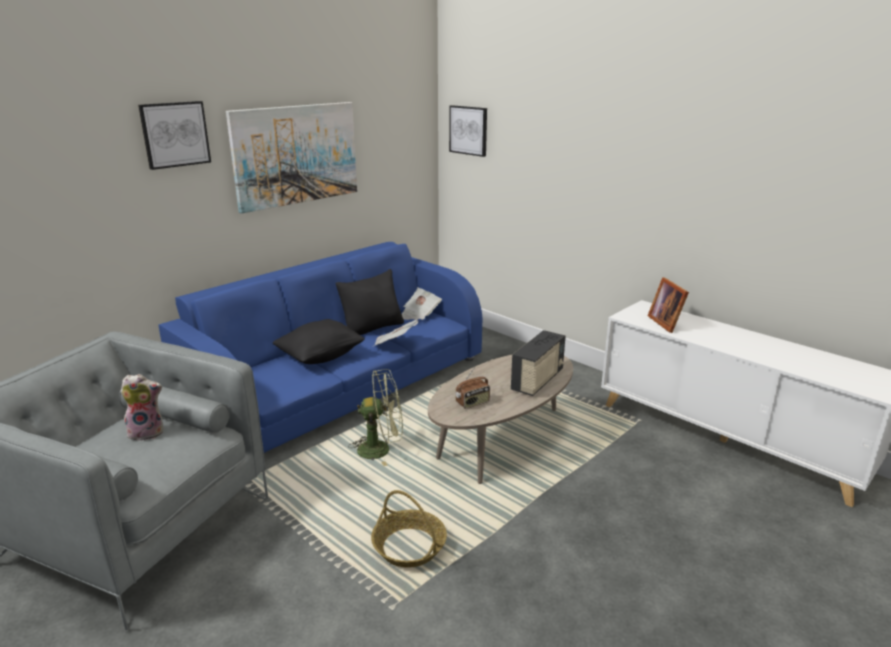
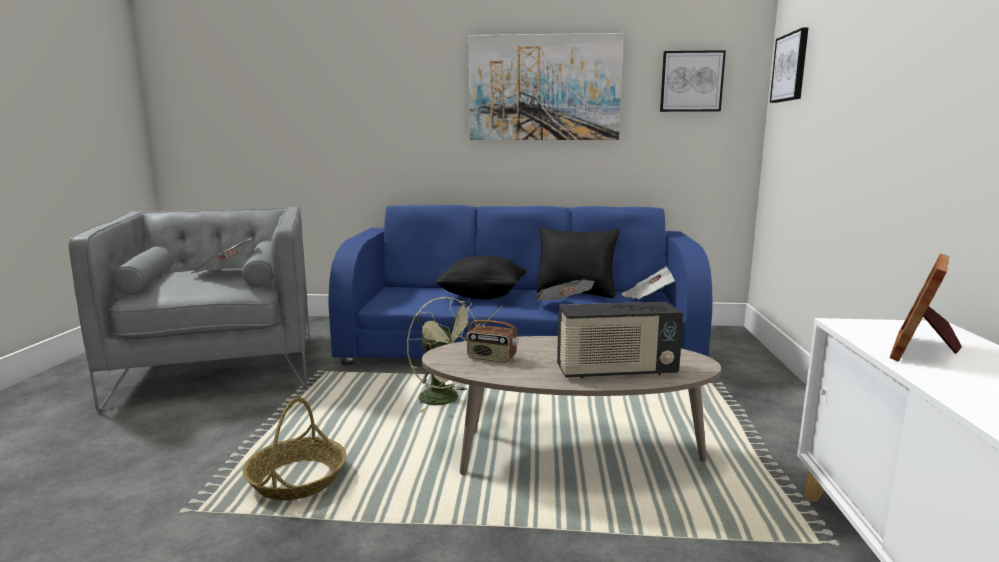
camera: 50 degrees right, 10 degrees down
plush toy [120,374,164,442] -> newspaper [191,237,256,274]
picture [138,101,211,170] -> picture moved to [660,50,726,112]

